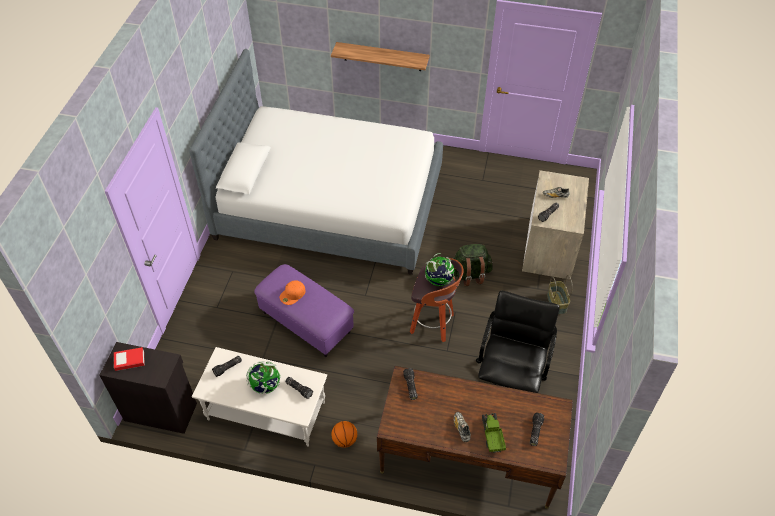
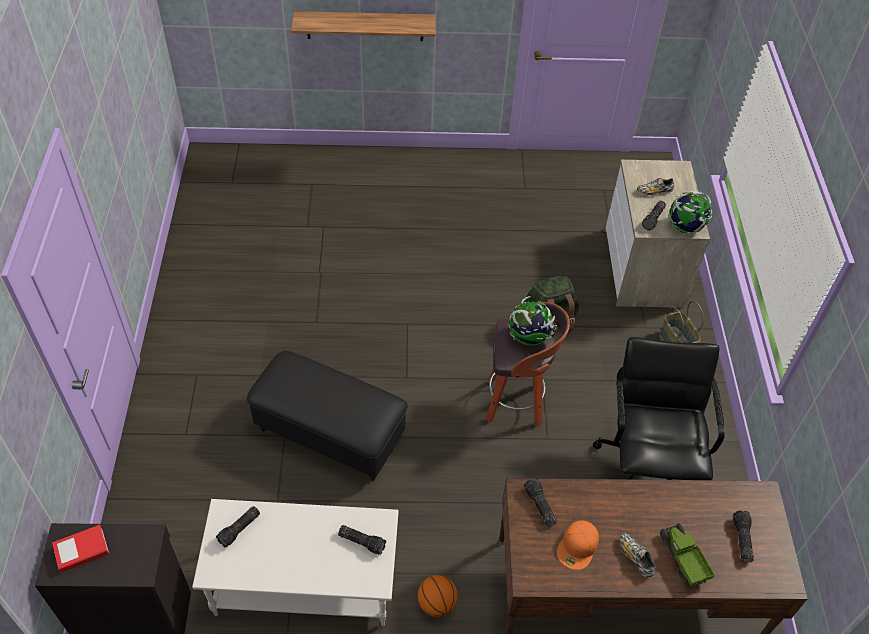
camera: 15 degrees left, 0 degrees up
bed [189,49,443,275] -> none
globe [246,361,281,394] -> globe moved to [668,191,712,234]
purple ottoman [254,264,354,357] -> black ottoman [247,351,408,481]
orange cap [280,280,306,305] -> orange cap moved to [557,521,599,570]

